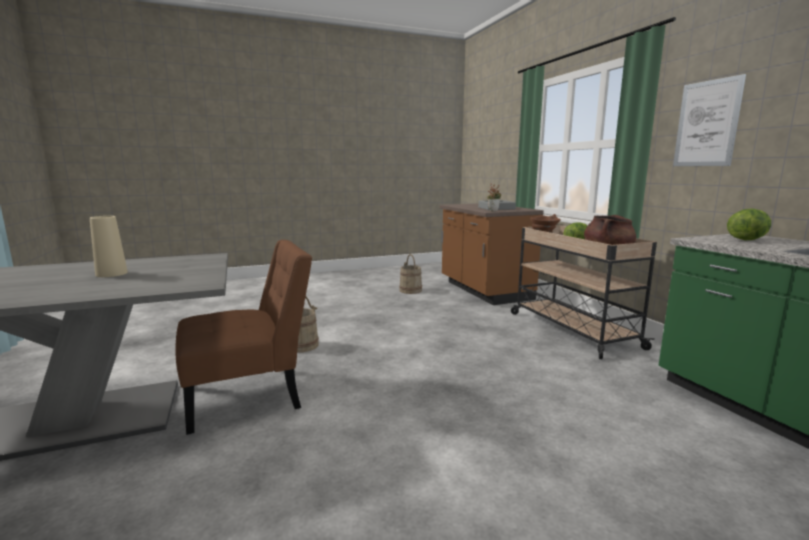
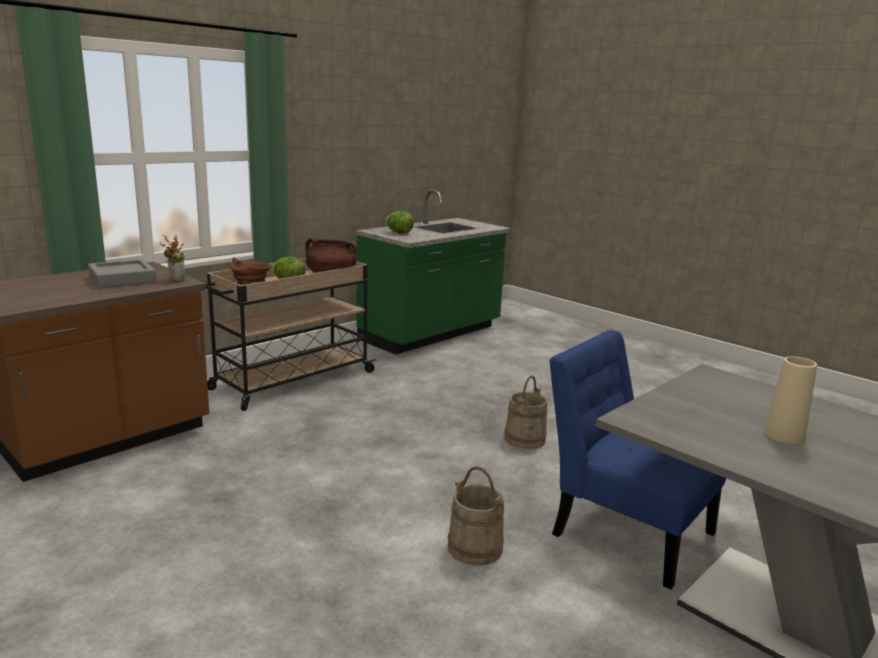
camera: 115 degrees left, 5 degrees up
brown chair [175,240,313,435] -> blue chair [549,330,726,590]
beige bucket [399,254,422,294] -> beige bucket moved to [504,376,547,449]
picture [673,74,746,166] -> none

